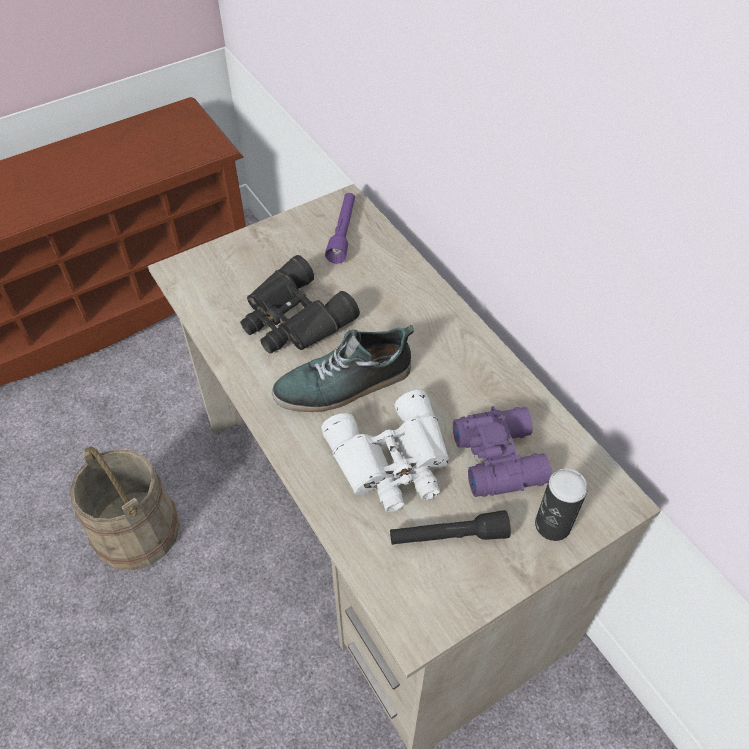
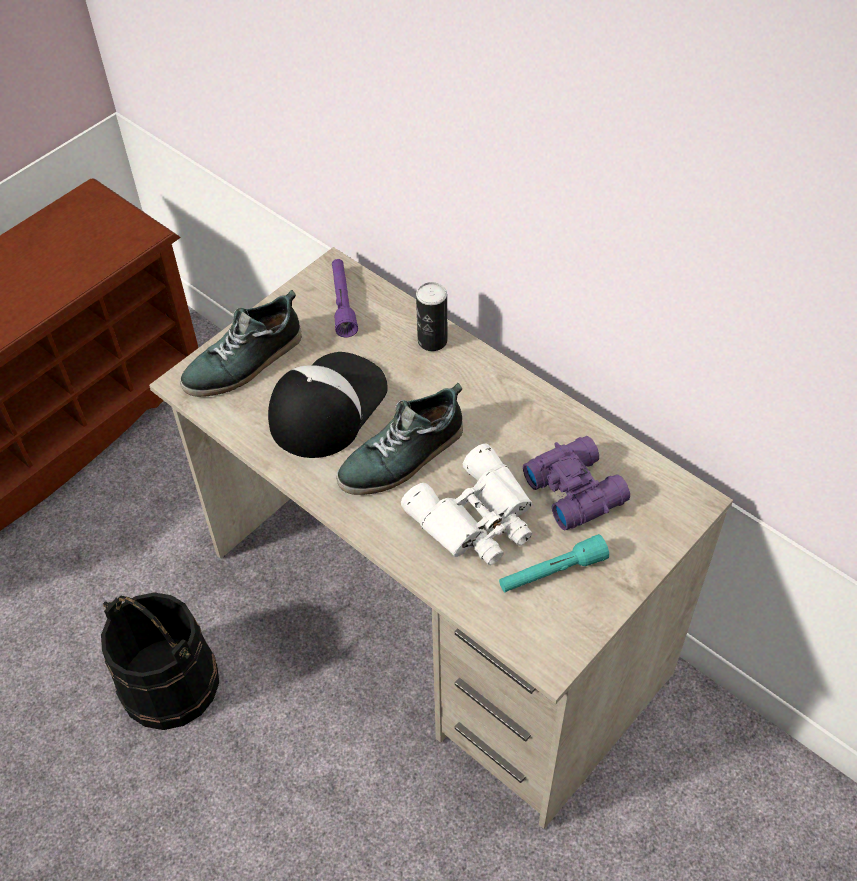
camera: 15 degrees left, 0 degrees up
beige bucket [70,446,180,570] -> black bucket [101,593,219,730]
black binoculars [240,255,360,354] -> cap [268,352,387,458]
black flashlight [390,510,511,545] -> turquoise flashlight [499,534,609,592]
can [535,469,588,541] -> can moved to [416,282,448,351]
none -> shoe [180,290,302,397]

